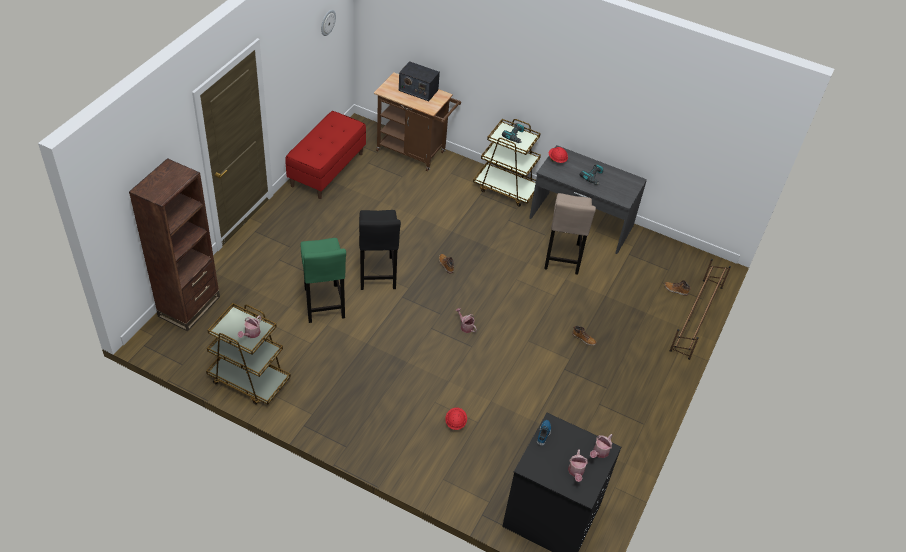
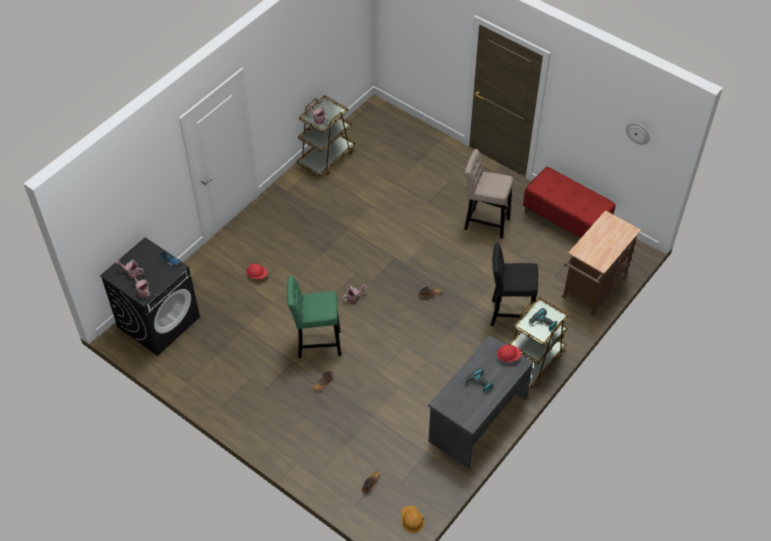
camera: 105 degrees right, 5 degrees up
brown bookcase [129,158,220,331] -> none
green stool [300,238,346,323] -> green stool moved to [287,275,341,358]
black stool [359,210,401,290] -> black stool moved to [491,243,538,326]
radio [399,61,440,101] -> none
beige stool [544,193,596,275] -> beige stool moved to [464,149,513,239]
brown shoe rack [669,259,731,360] -> none
none -> orange hard hat [401,505,425,533]

